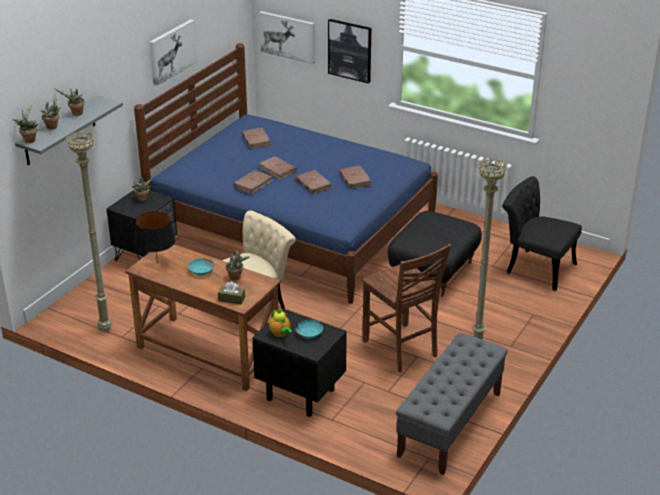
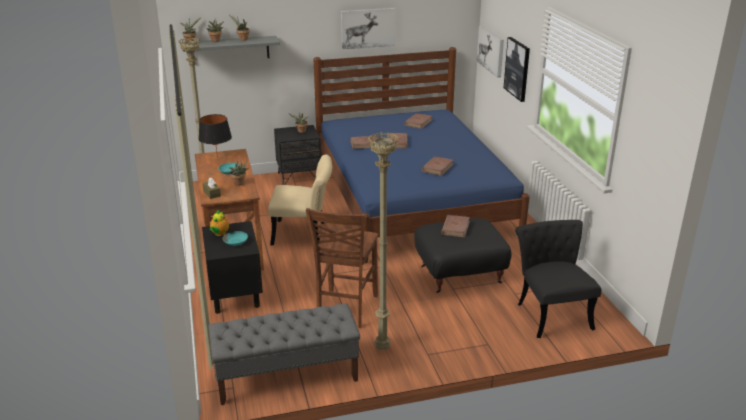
camera: 45 degrees right, 5 degrees down
brown book [295,170,332,194] -> brown book moved to [441,215,470,237]

